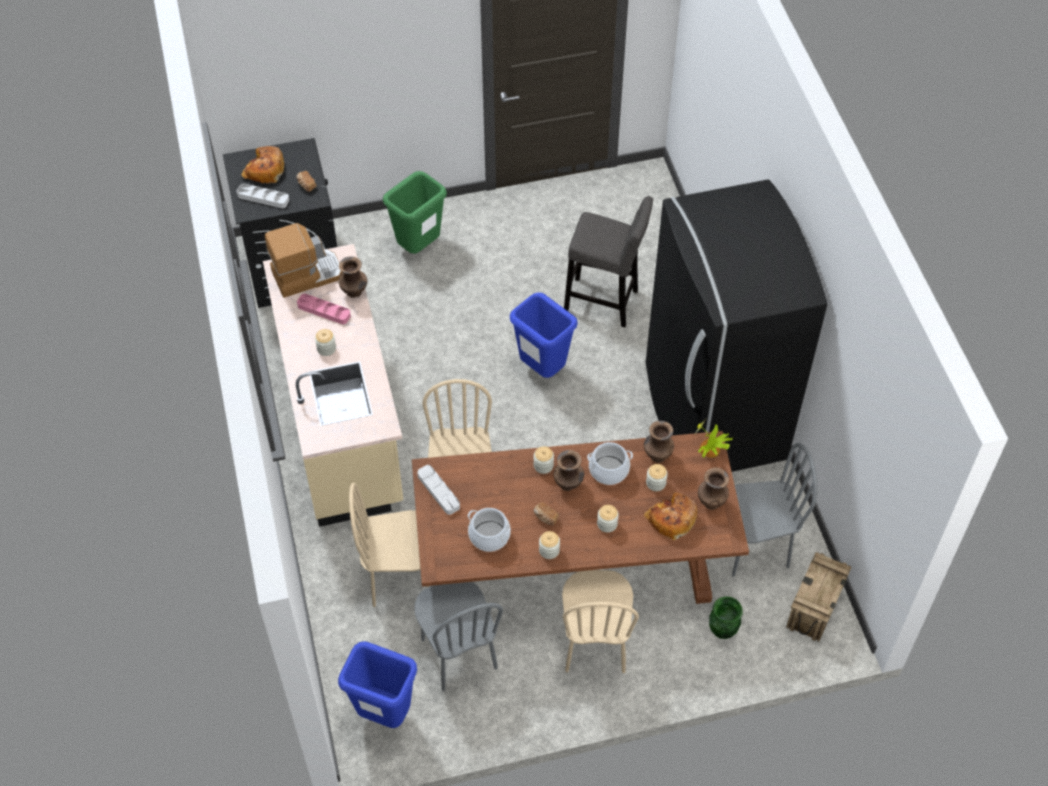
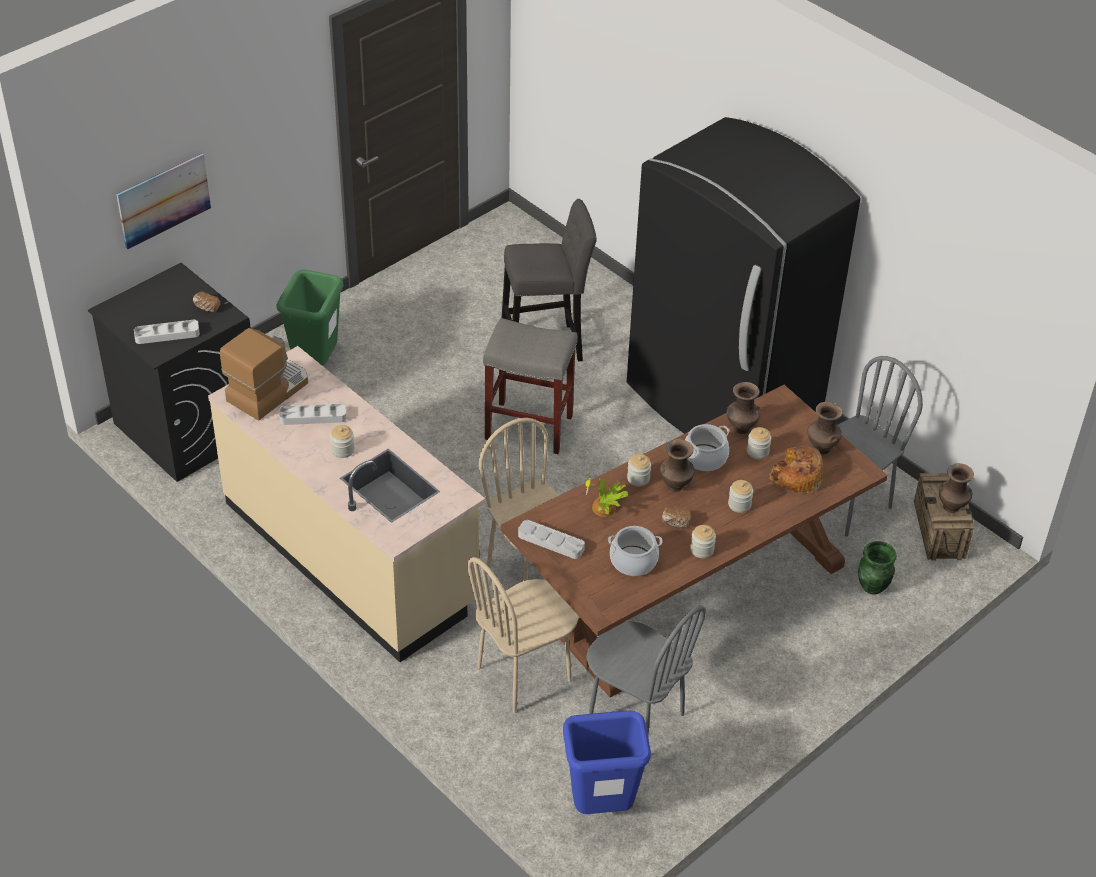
camera: 30 degrees left, 10 degrees down
bread [241,146,284,183] -> none
pink tray [297,294,351,324] -> grey tray [279,404,346,425]
brown vase [339,256,367,298] -> brown vase moved to [939,463,974,513]
blue trash can [510,292,578,378] -> grey stool [483,318,578,454]
beige chair [562,570,639,673] -> none
potted plant [696,419,733,458] -> potted plant moved to [585,473,628,517]
none -> picture [116,153,211,250]

